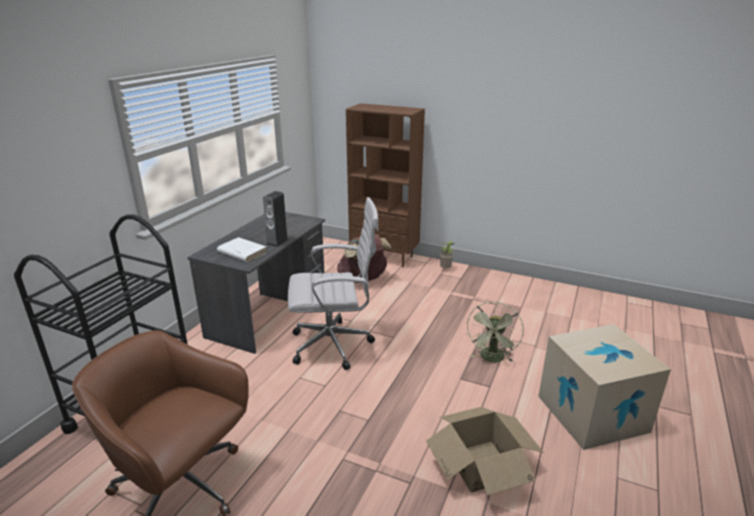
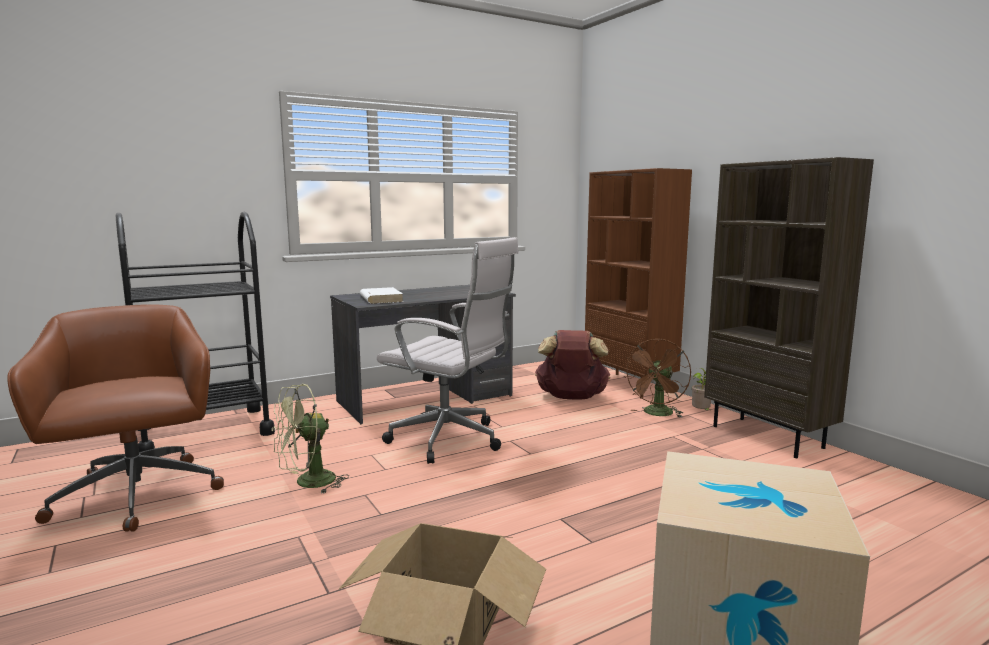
camera: 35 degrees right, 15 degrees down
speaker [263,191,289,247] -> none
green fan [466,302,524,362] -> green fan moved to [272,384,349,494]
none -> brown fan [624,339,691,418]
none -> brown bookcase [704,157,874,458]

